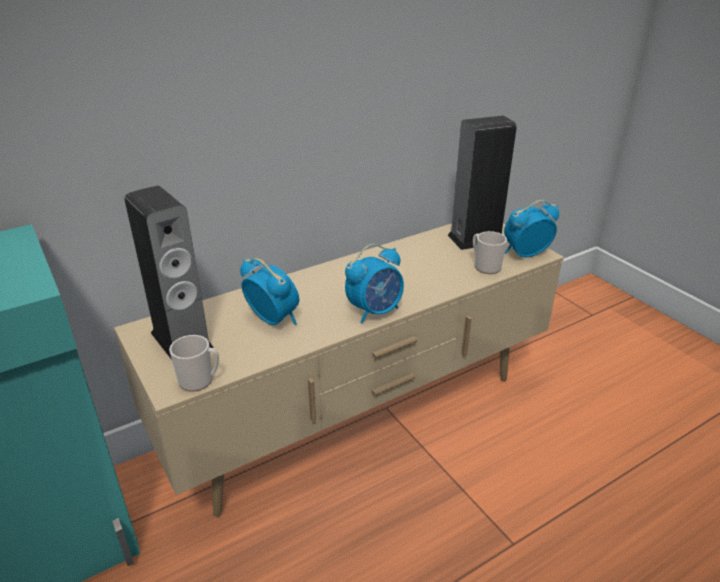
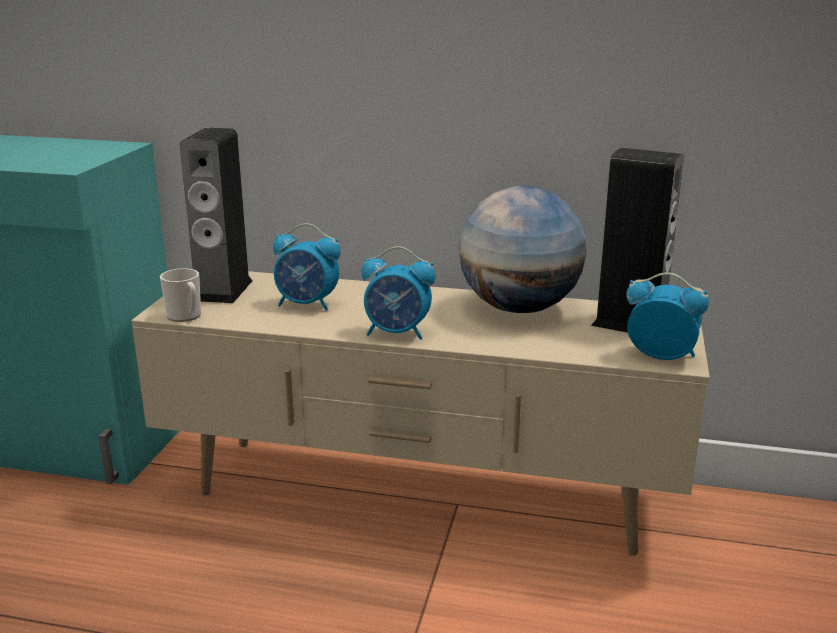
camera: 45 degrees right, 10 degrees down
alarm clock [240,258,299,325] -> alarm clock turned 105 degrees clockwise [273,223,341,311]
mug [473,231,507,274] -> none
none -> globe [459,186,587,313]

